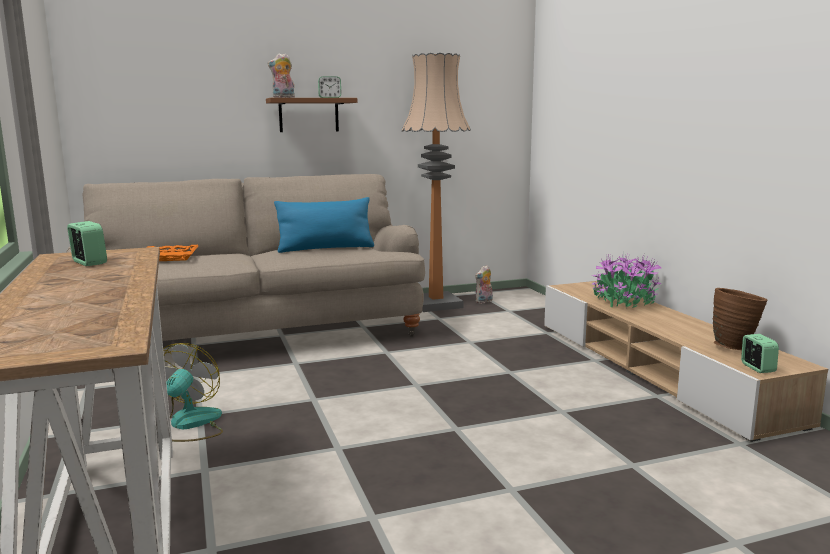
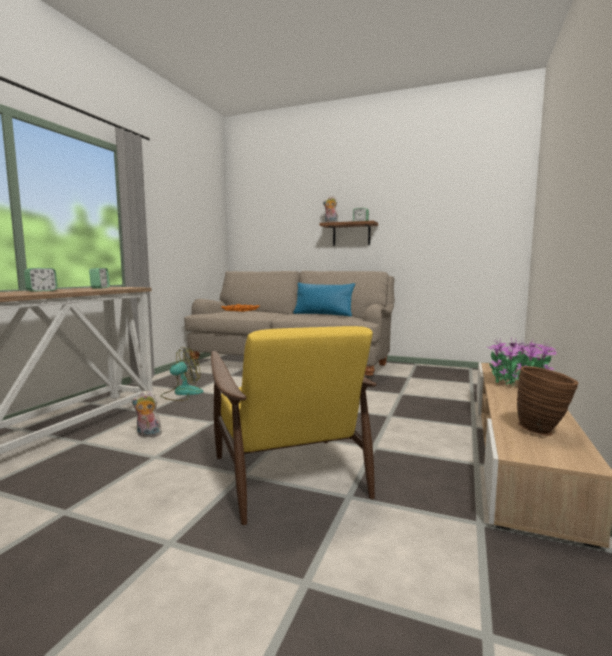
camera: 40 degrees right, 5 degrees down
floor lamp [402,53,471,312] -> none
plush toy [475,265,493,303] -> plush toy moved to [132,390,162,437]
alarm clock [741,334,779,373] -> alarm clock moved to [24,268,58,292]
none -> yellow armchair [211,326,377,525]

